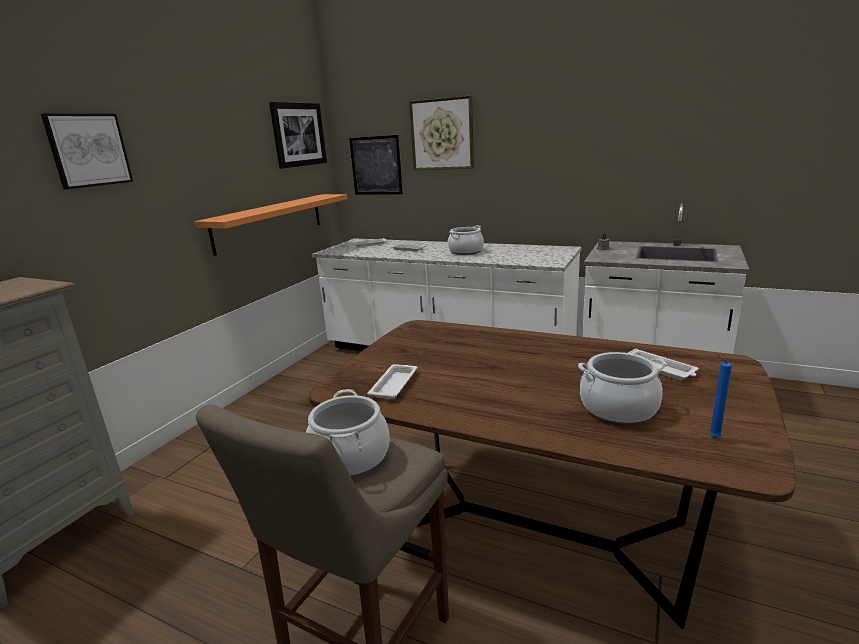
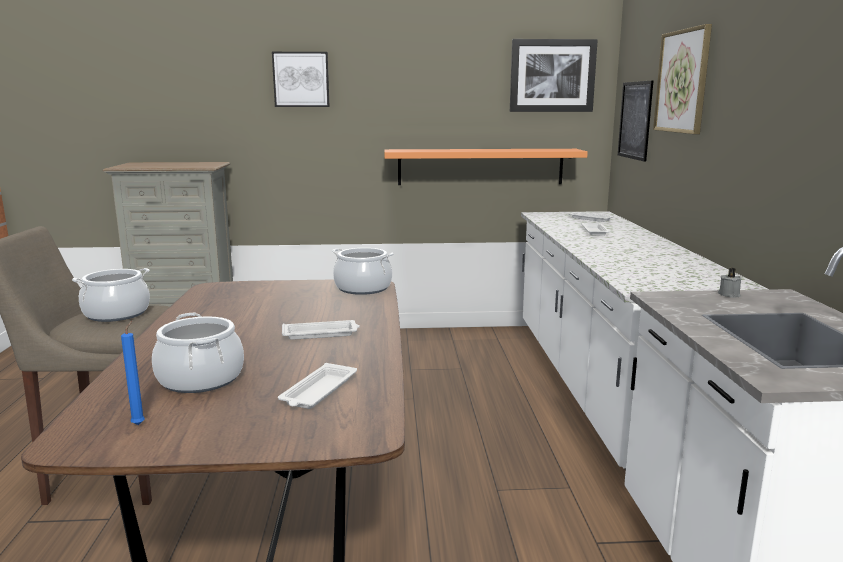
camera: 60 degrees right, 5 degrees down
white tray [367,364,417,399] -> white tray moved to [282,320,360,340]
cooking pot [448,225,484,255] -> cooking pot moved to [332,248,393,295]

